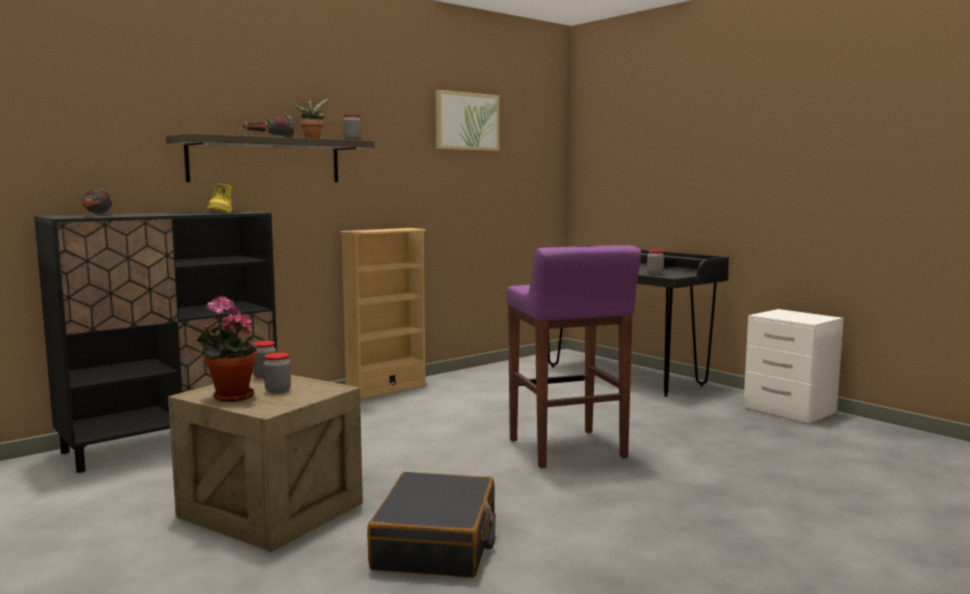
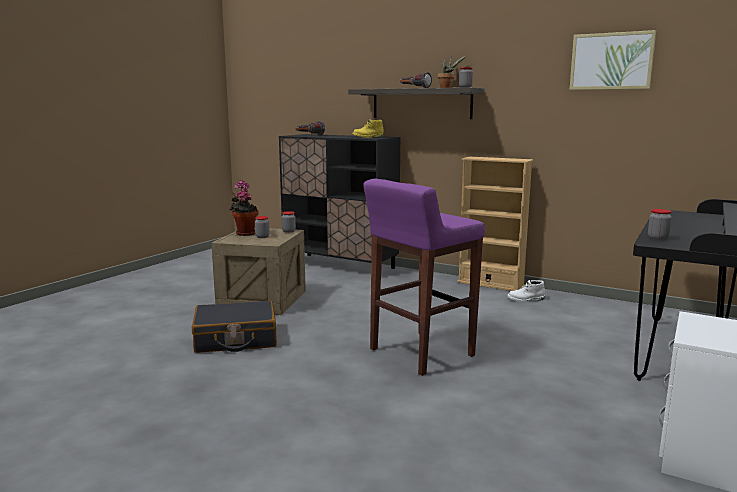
camera: 70 degrees right, 5 degrees up
none -> white boot [508,280,545,302]

